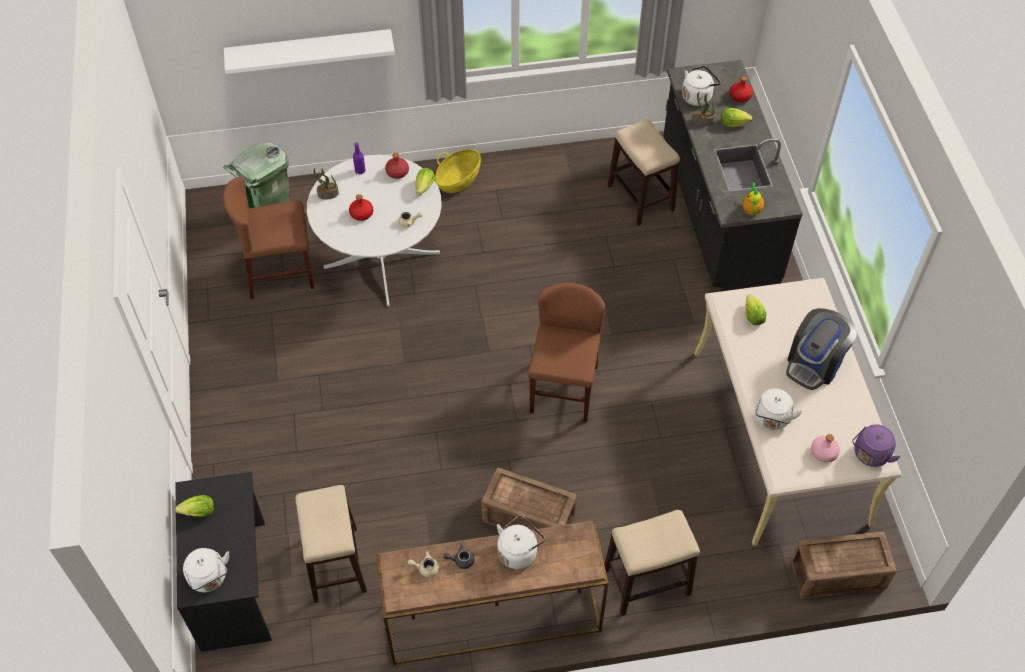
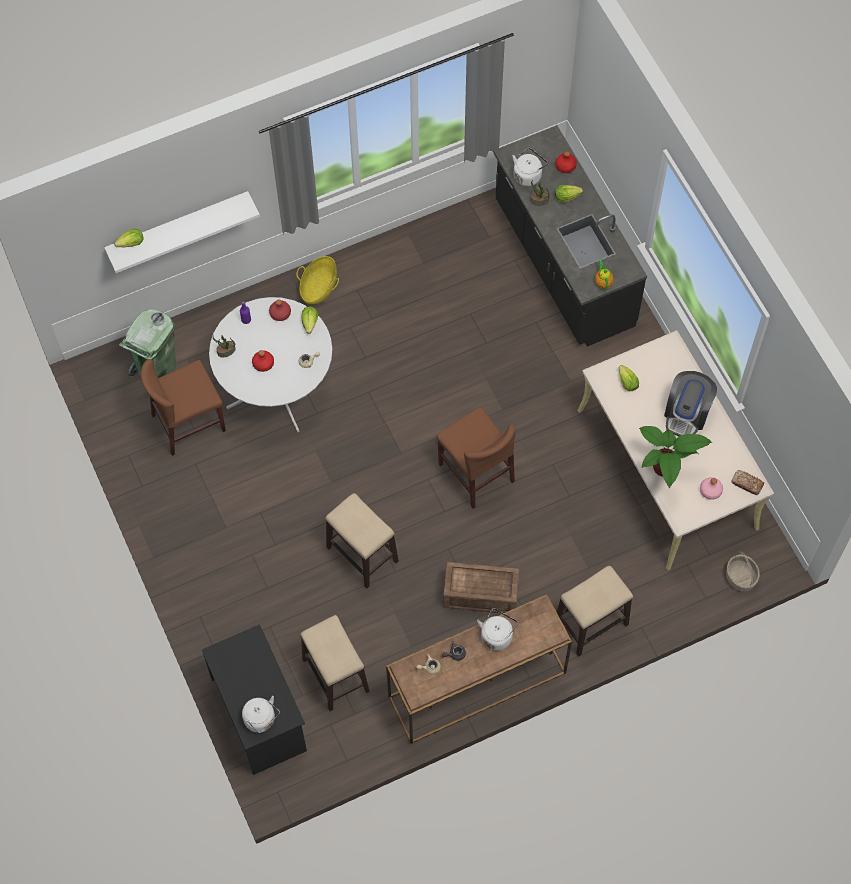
camera: 15 degrees left, 10 degrees up
lettuce [175,495,214,517] -> lettuce moved to [114,229,144,248]
brown chair [528,283,605,422] -> brown chair turned 150 degrees clockwise [436,407,515,509]
stool [608,119,680,226] -> stool moved to [326,493,399,588]
white kettle [755,388,803,430] -> potted plant [639,426,712,489]
crate [791,532,897,599] -> basket [726,552,760,592]
purple kettle [852,424,900,467] -> bread [731,470,764,495]

